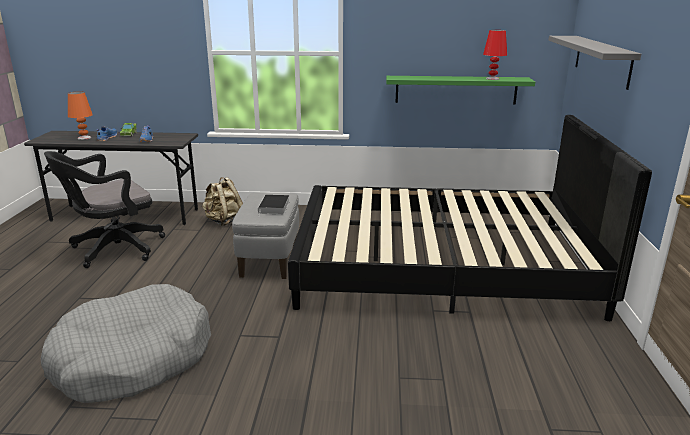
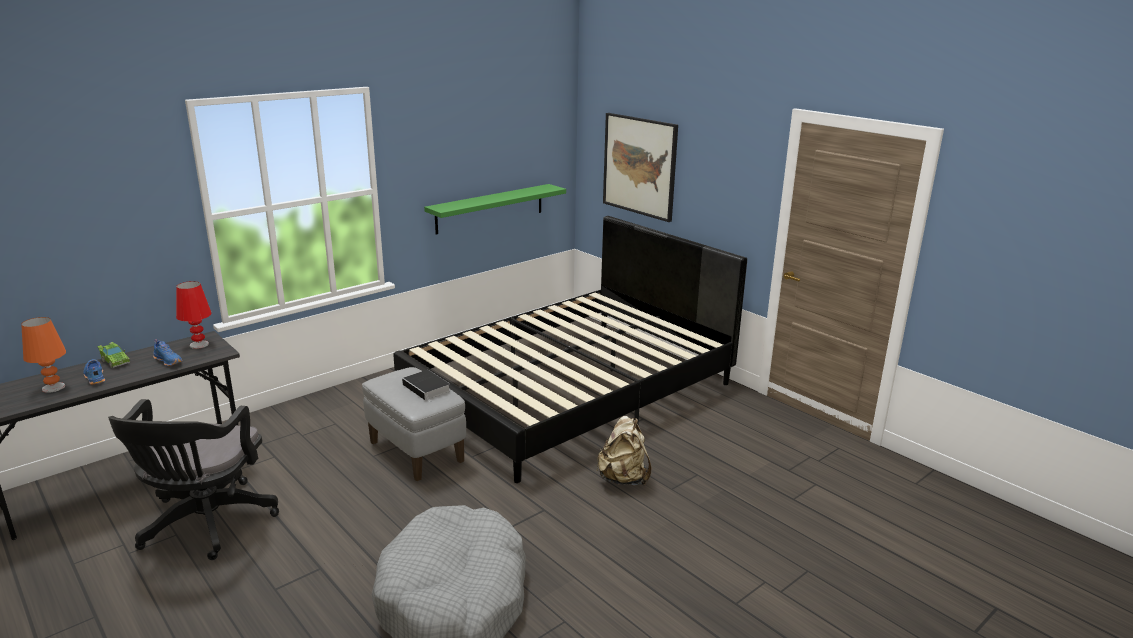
camera: 45 degrees left, 0 degrees up
beige backpack [202,177,243,226] -> beige backpack moved to [597,416,652,485]
red table lamp [483,30,507,80] -> red table lamp moved to [176,281,211,349]
grey shelf [548,36,641,90] -> picture [603,113,678,222]

